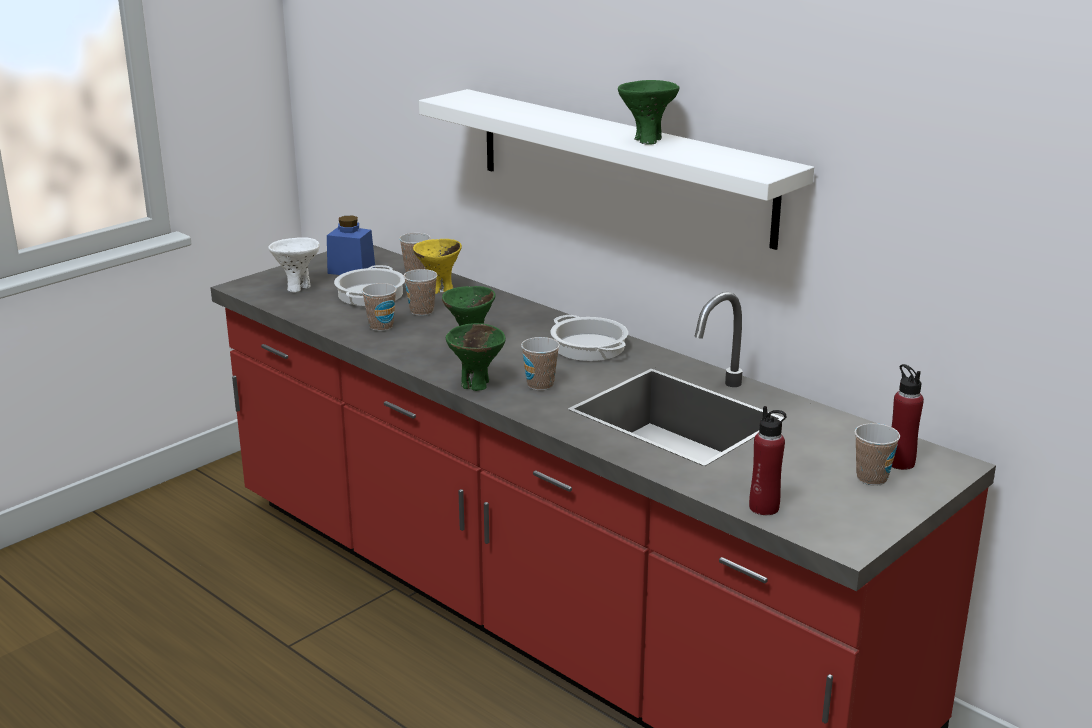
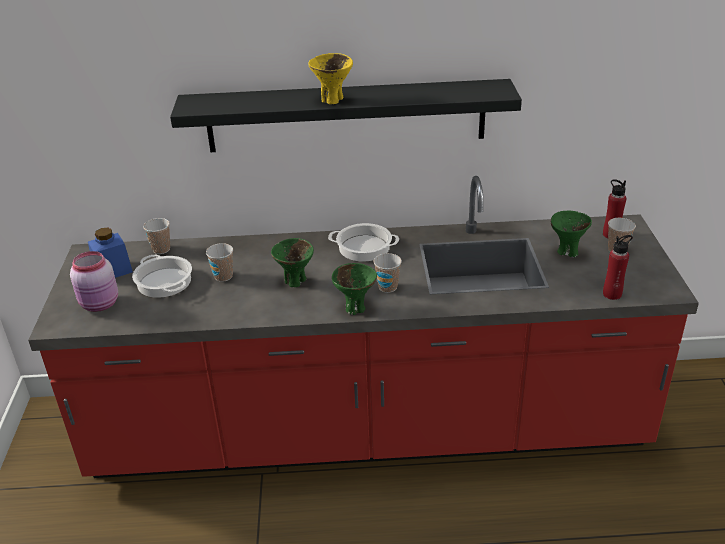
camera: 45 degrees left, 10 degrees up
white bowl [268,237,320,293] -> pink jar [70,251,118,312]
cup [362,283,397,331] -> none
yellow bowl [413,239,462,294] -> yellow bowl moved to [308,53,353,104]
white shelf [419,89,814,250] -> black shelf [170,79,522,152]
green bowl [618,80,679,144] -> green bowl moved to [551,211,592,257]

